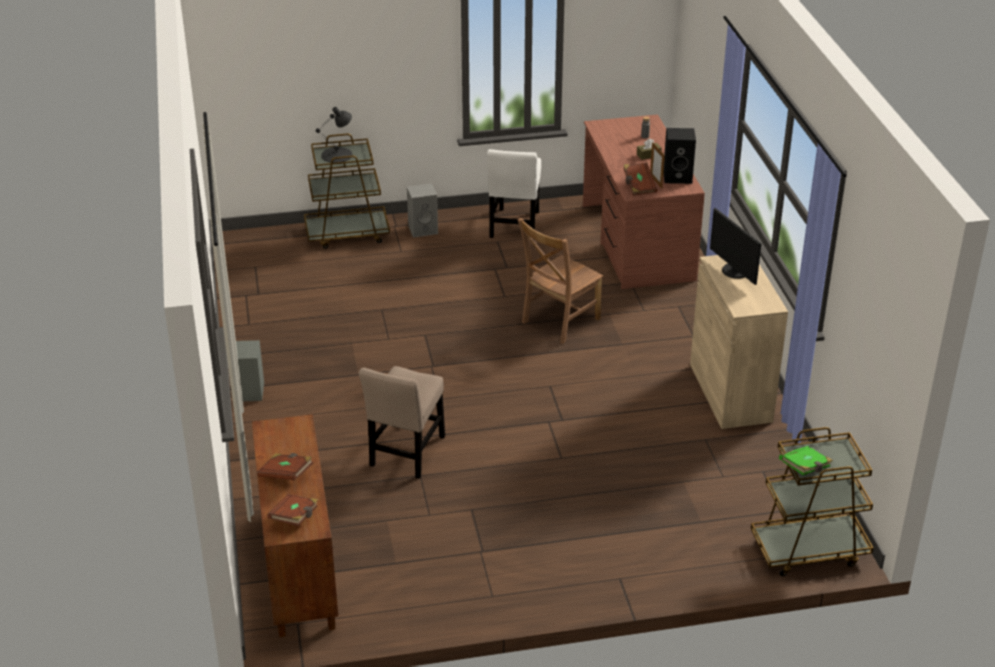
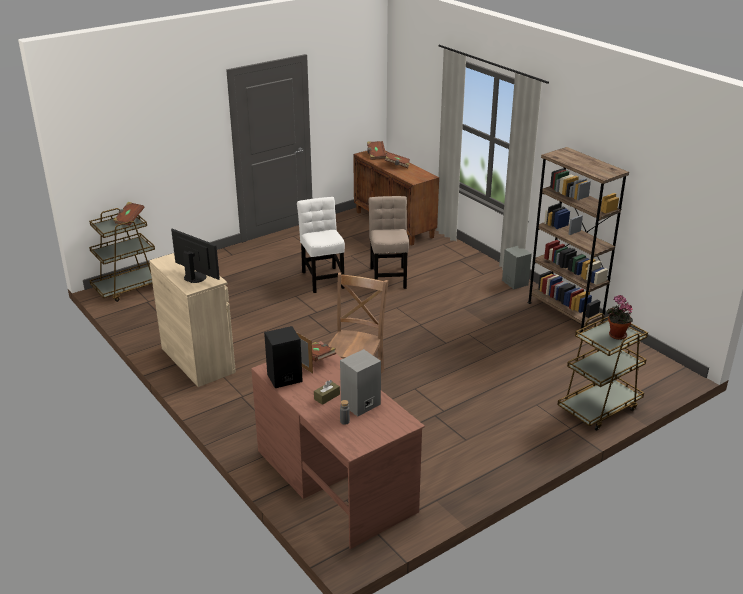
camera: 155 degrees right, 5 degrees down
black table lamp [316,107,352,163] -> potted plant [607,295,633,340]
grey speaker [407,183,438,238] -> grey speaker moved to [340,349,381,417]
white chair [487,149,541,240] -> white chair moved to [297,197,345,293]
green book [779,446,833,475] -> brown book [113,202,145,226]
none -> brown bookcase [528,147,629,333]

